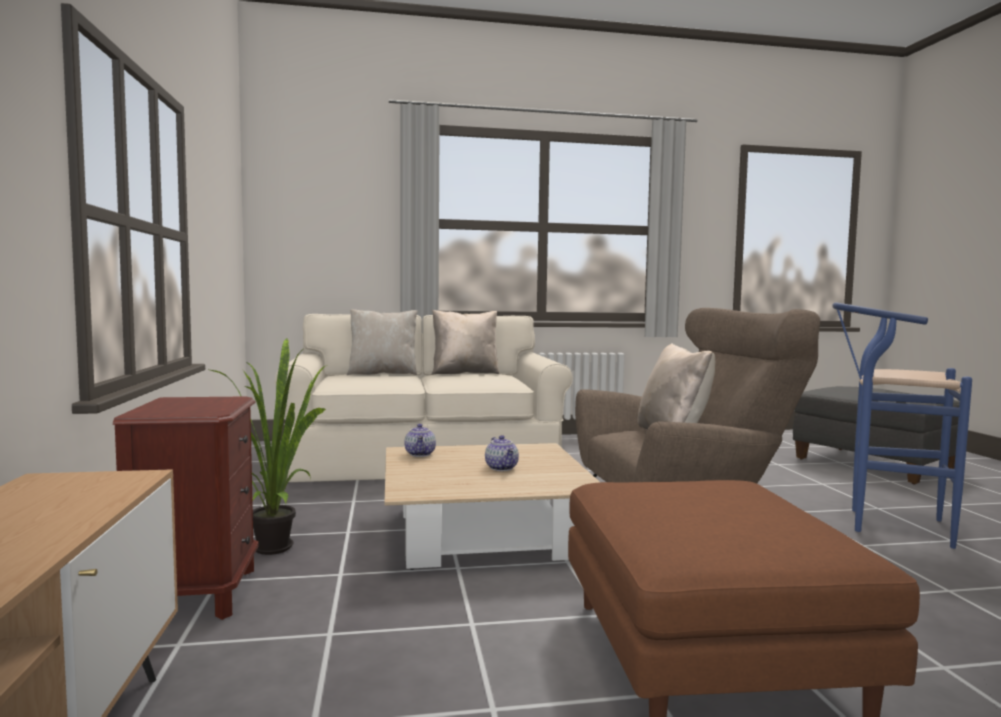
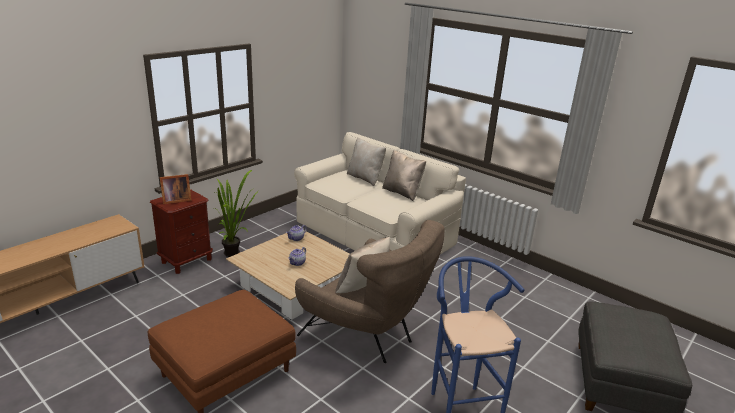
camera: 50 degrees right, 20 degrees up
none -> picture frame [160,174,192,204]

